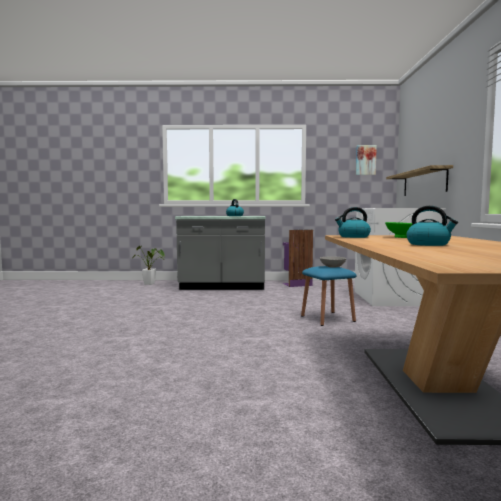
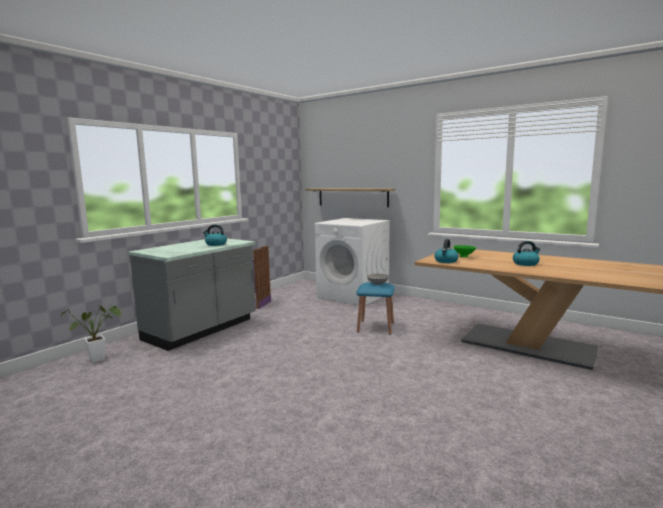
camera: 55 degrees left, 5 degrees up
picture [356,145,377,175] -> none

